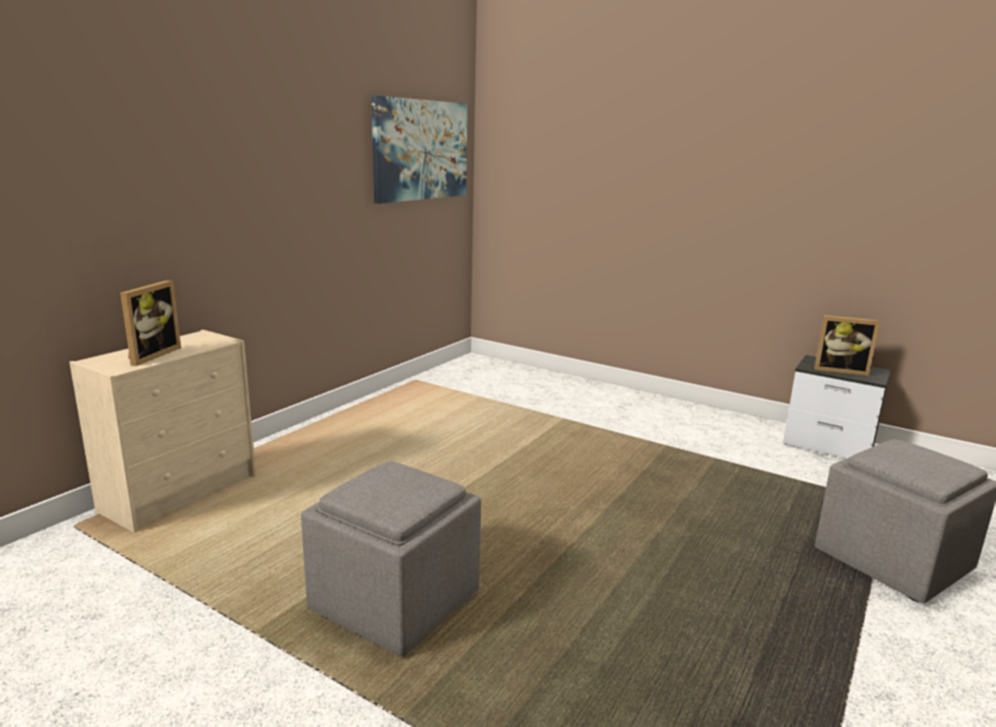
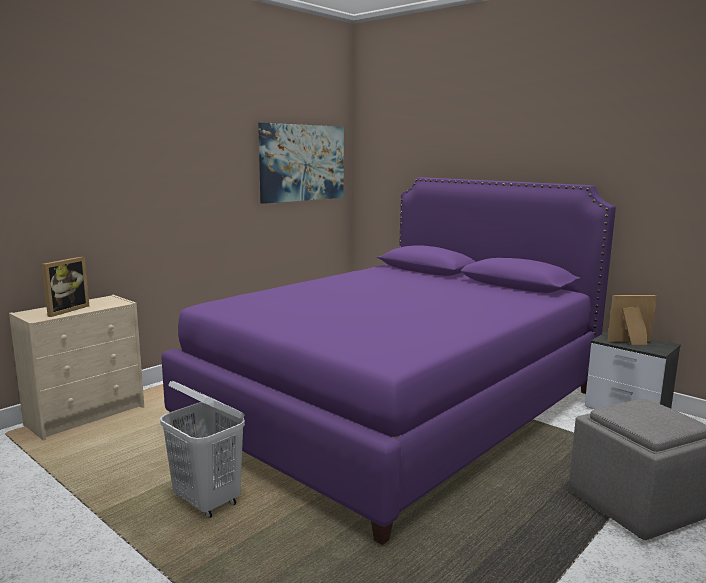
camera: 10 degrees right, 5 degrees down
grey ottoman [301,461,481,656] -> white laundry basket [160,381,245,518]
picture frame [814,315,880,376] -> picture frame turned 150 degrees clockwise [607,295,657,345]
none -> purple bed [161,177,616,545]

